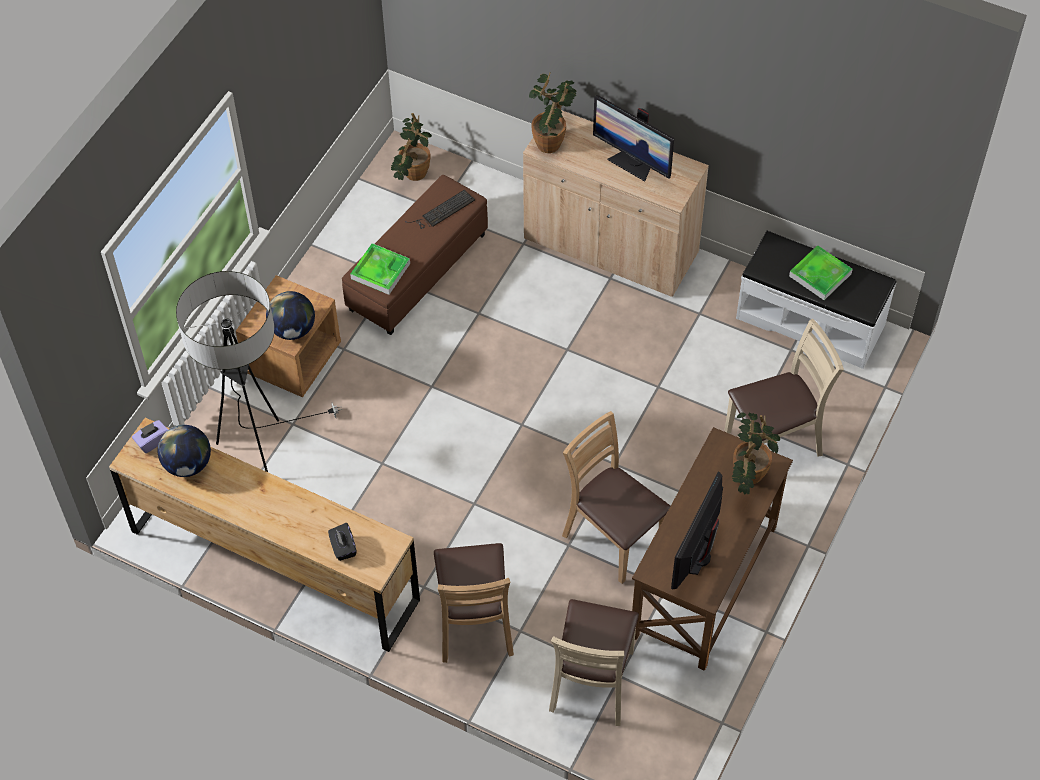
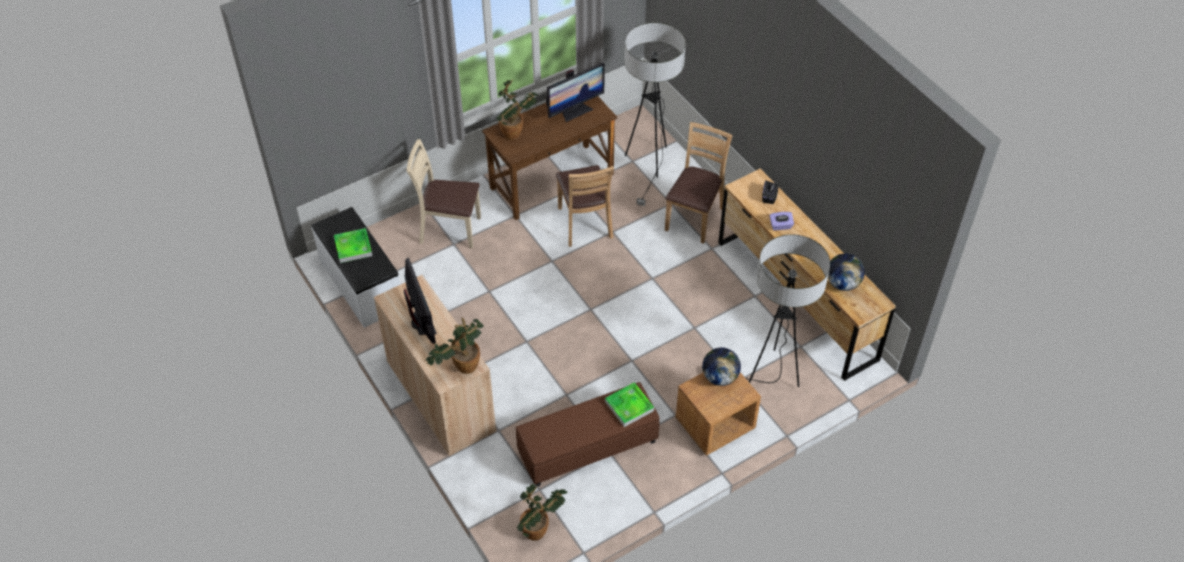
camera: 150 degrees left, 5 degrees down
purple tissue box [132,420,168,453] -> purple tissue box moved to [769,212,794,230]
keyboard [405,190,475,229] -> none
beige chair [549,599,639,726] -> floor lamp [624,22,686,206]

